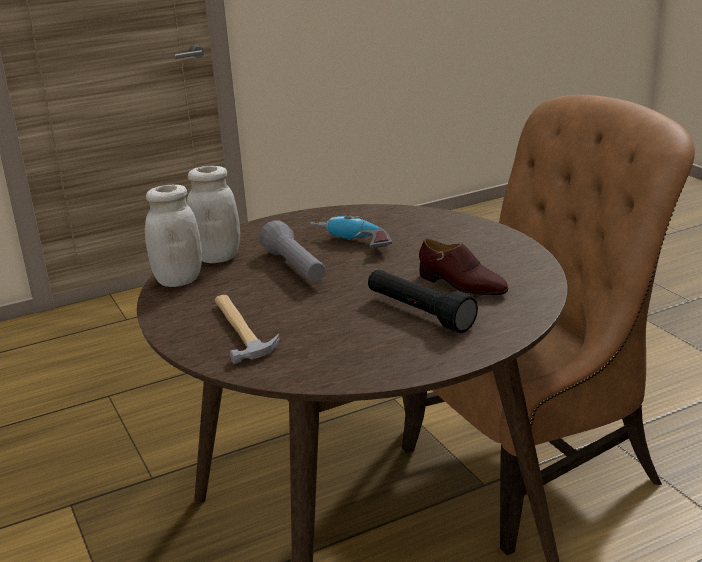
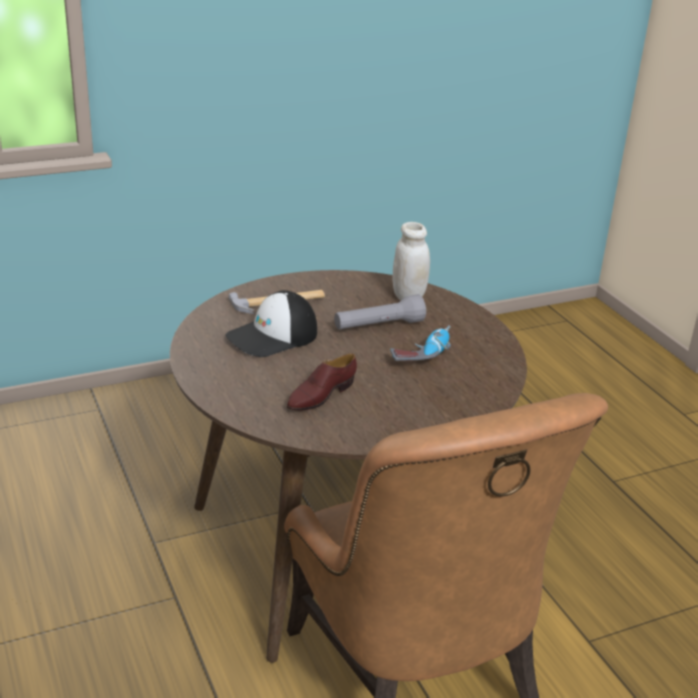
camera: 90 degrees right, 5 degrees up
white jar [145,185,202,287] -> none
black flashlight [368,269,478,333] -> none
none -> cap [226,290,317,357]

